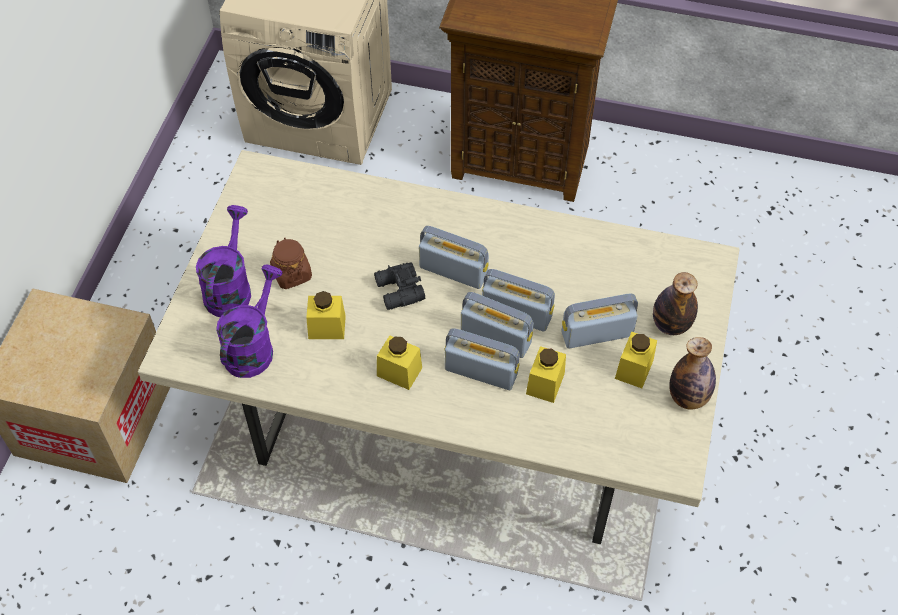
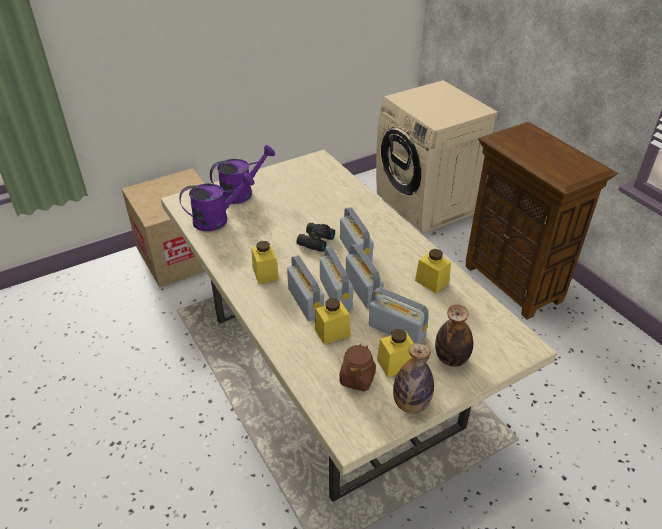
camera: 45 degrees right, 15 degrees down
brown jar [270,238,312,289] -> brown jar moved to [339,344,376,391]
yellow jar [306,291,346,339] -> yellow jar moved to [415,249,451,293]

